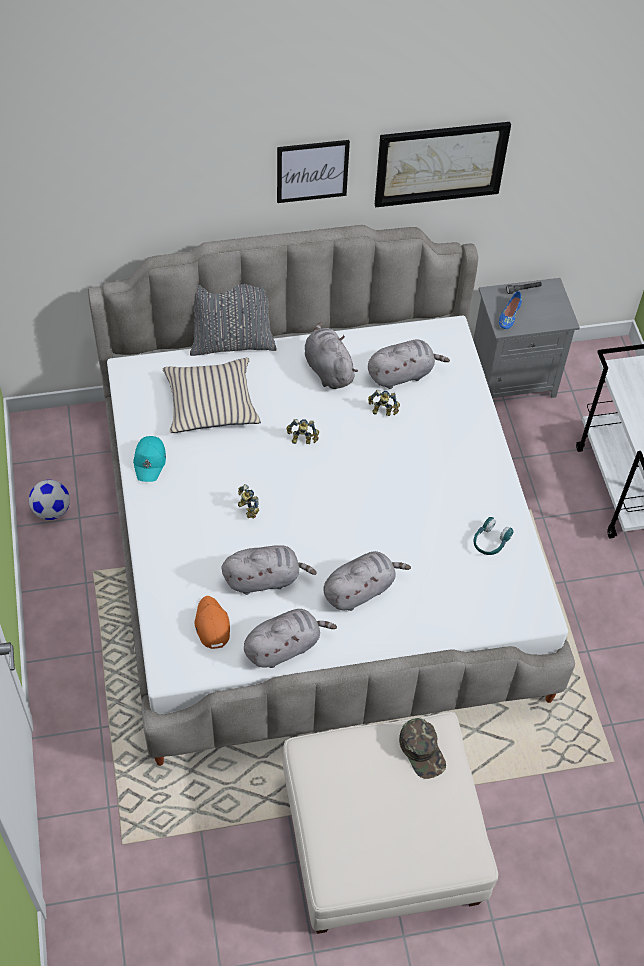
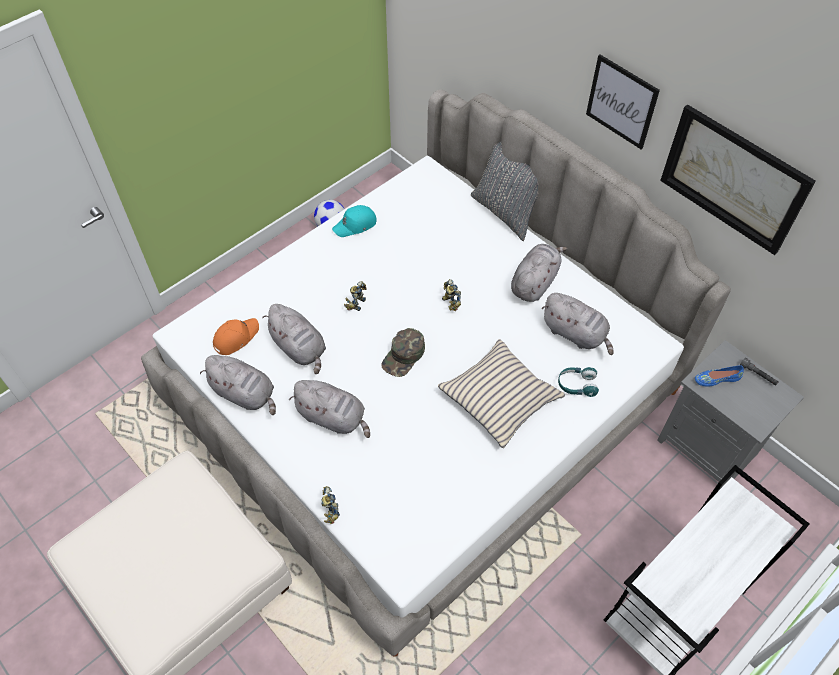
camera: 60 degrees right, 0 degrees up
beige pillow [163,358,261,433] -> beige pillow moved to [438,339,565,448]
toy robot [368,390,400,416] -> toy robot moved to [321,486,340,524]
green cap [399,718,446,779] -> green cap moved to [381,328,425,377]
turquoise headphones [474,517,514,555] -> turquoise headphones moved to [558,367,599,397]

